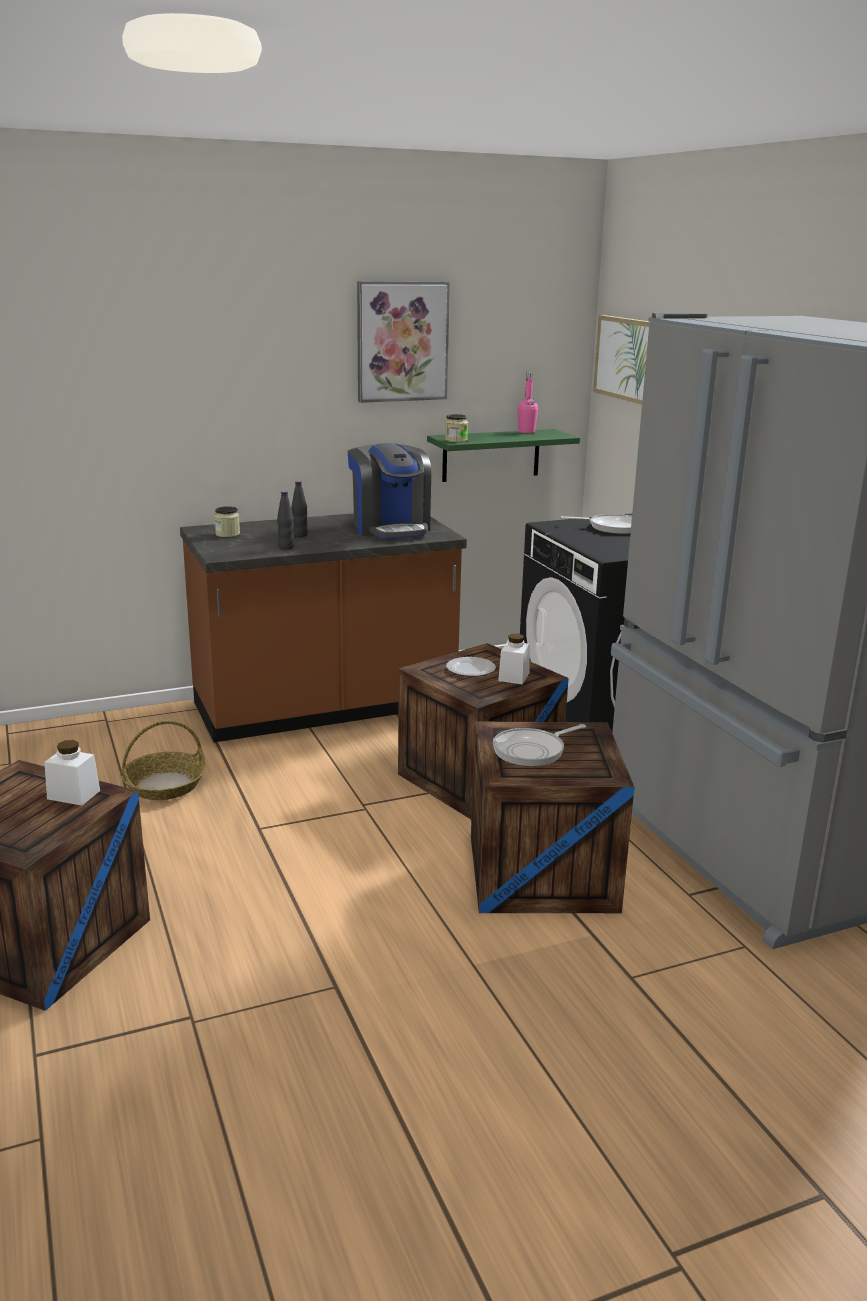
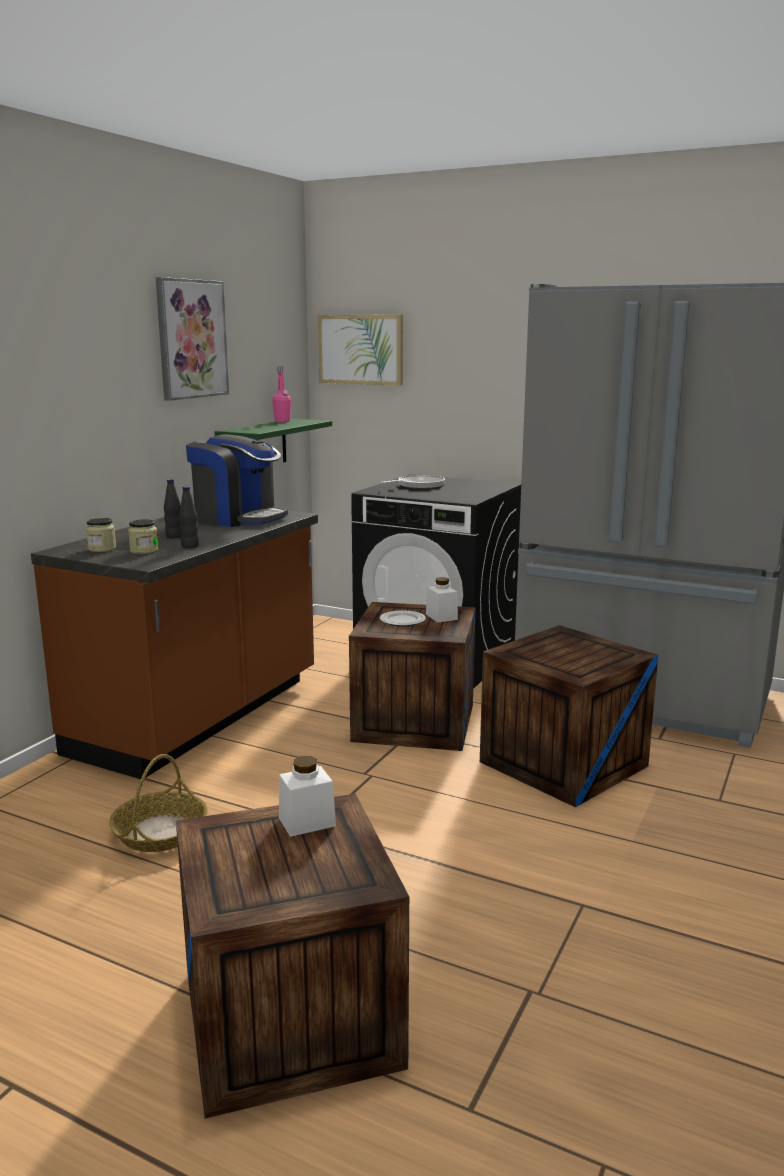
camera: 40 degrees left, 5 degrees down
jar [445,414,468,442] -> jar moved to [128,519,158,554]
frying pan [493,724,586,767] -> none

